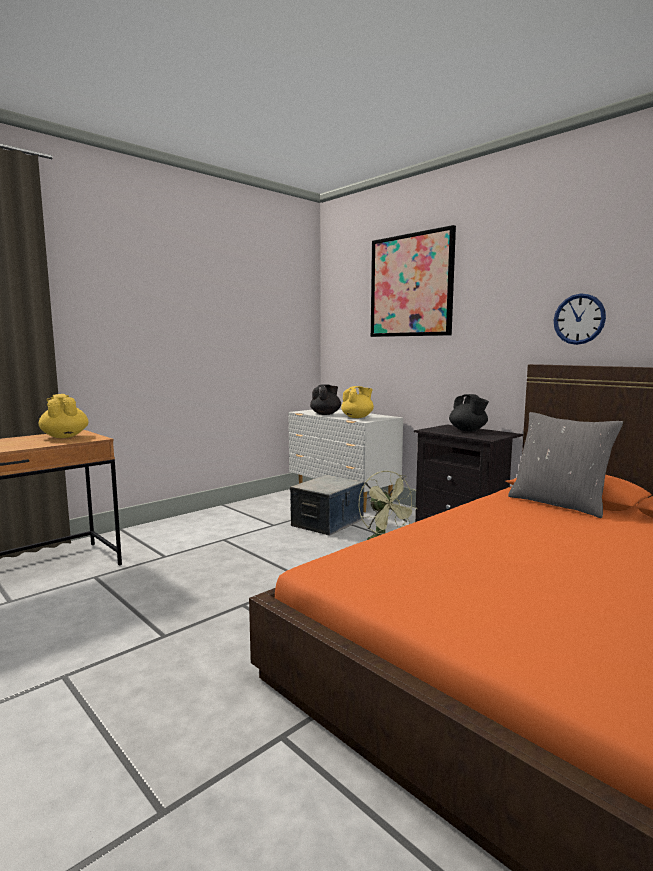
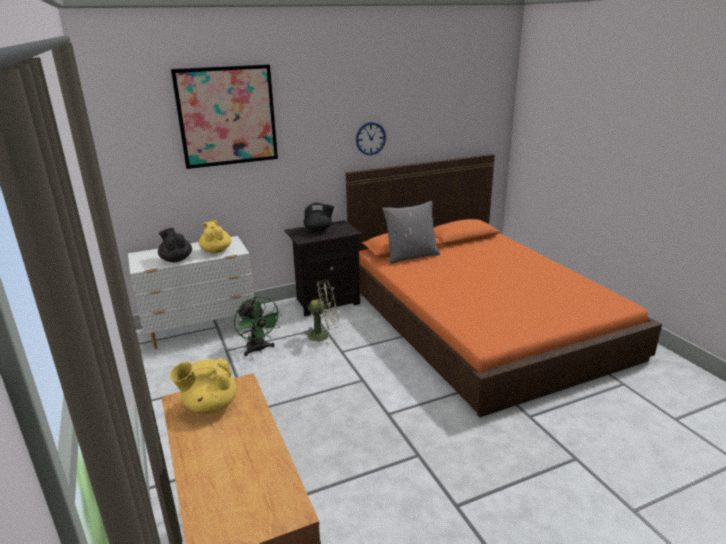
camera: 70 degrees left, 15 degrees up
storage box [290,475,364,536] -> green fan [234,296,282,356]

